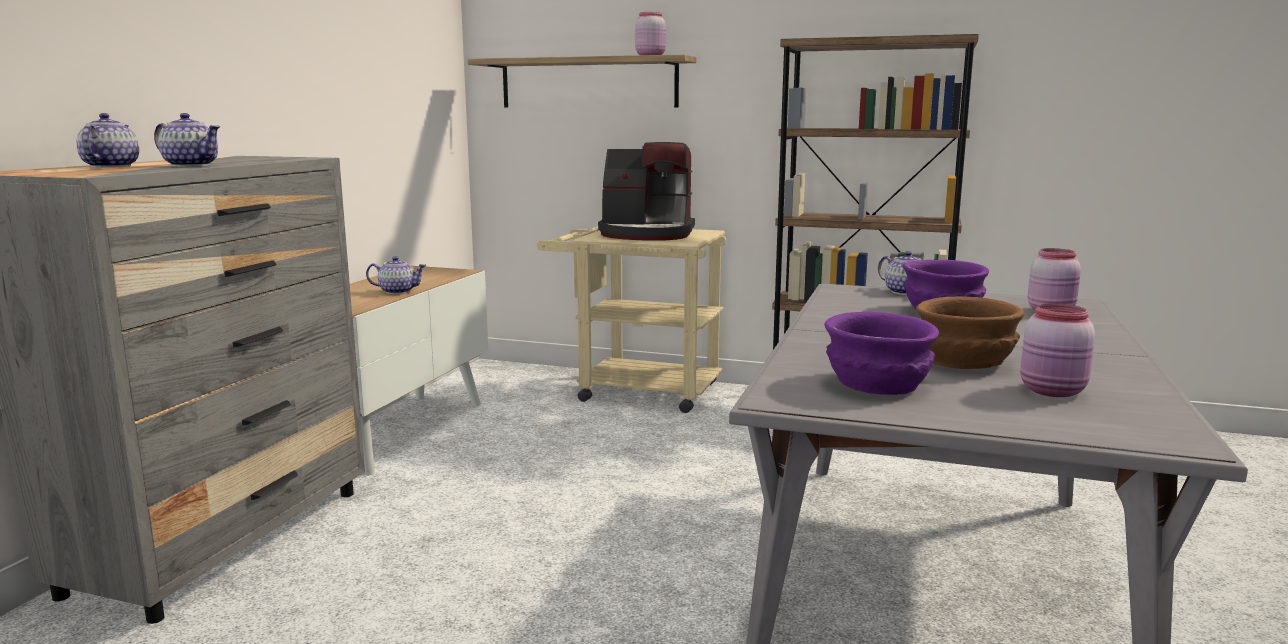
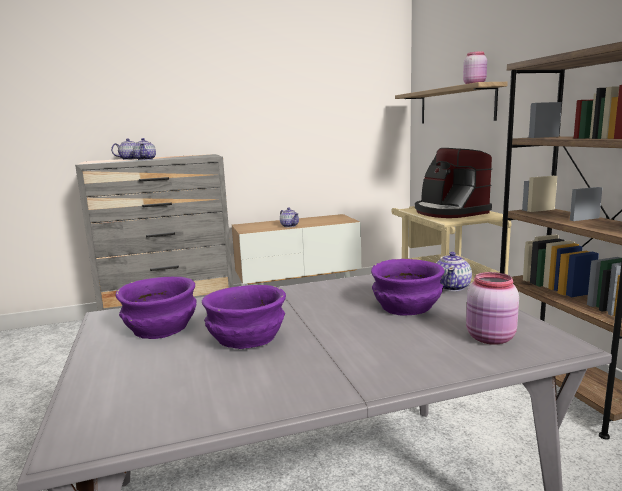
camera: 55 degrees right, 0 degrees up
brown bowl [916,296,1024,369] -> purple bowl [202,285,286,349]
pink jar [1020,303,1095,397] -> none

